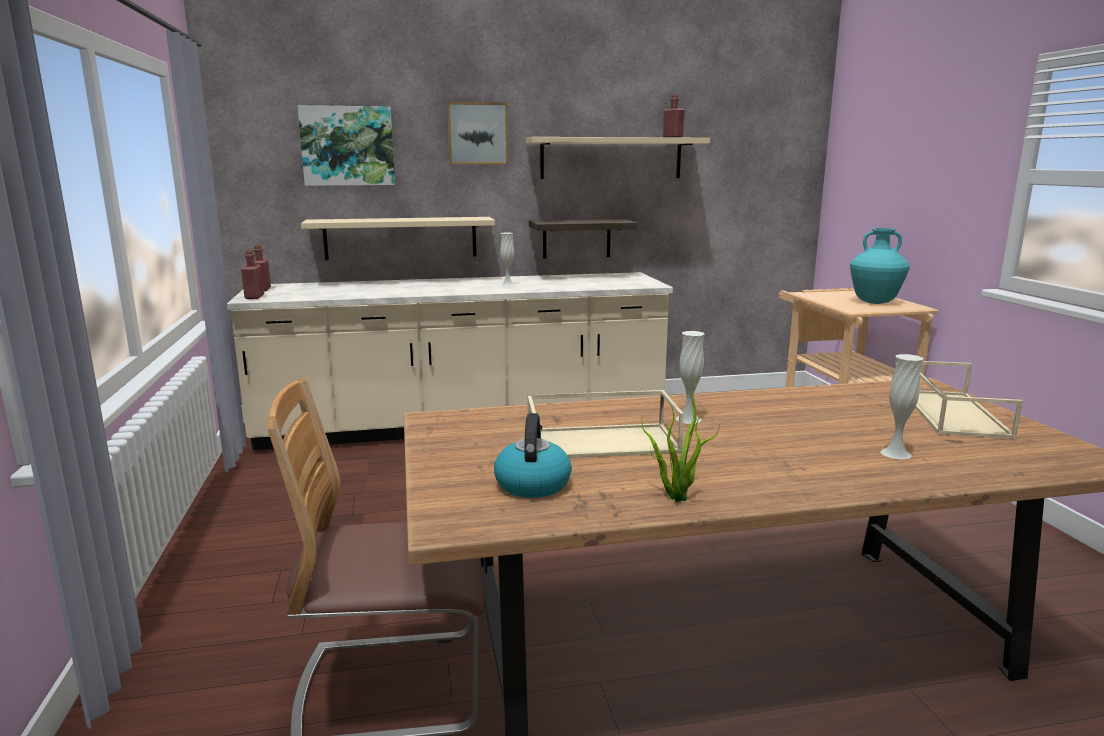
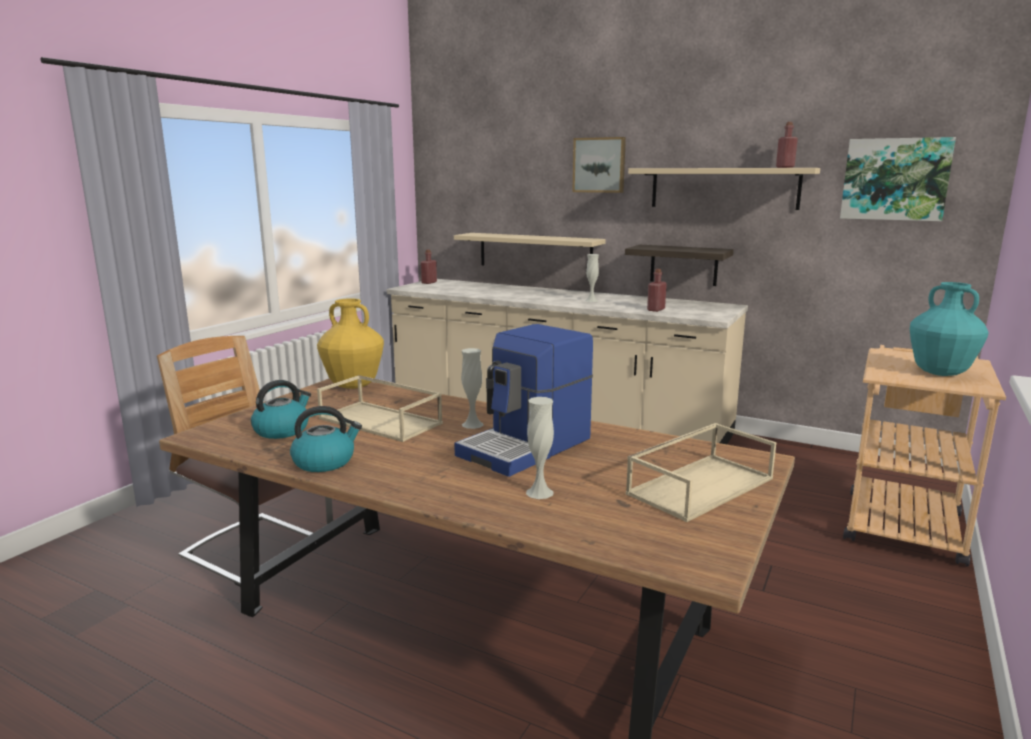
camera: 40 degrees right, 0 degrees up
red bottle [241,250,264,299] -> red bottle moved to [647,269,667,312]
picture [297,105,395,186] -> picture moved to [840,137,956,221]
potted plant [641,376,720,502] -> kettle [290,406,362,472]
none -> yellow vase [317,298,384,389]
none -> coffee machine [454,324,593,477]

